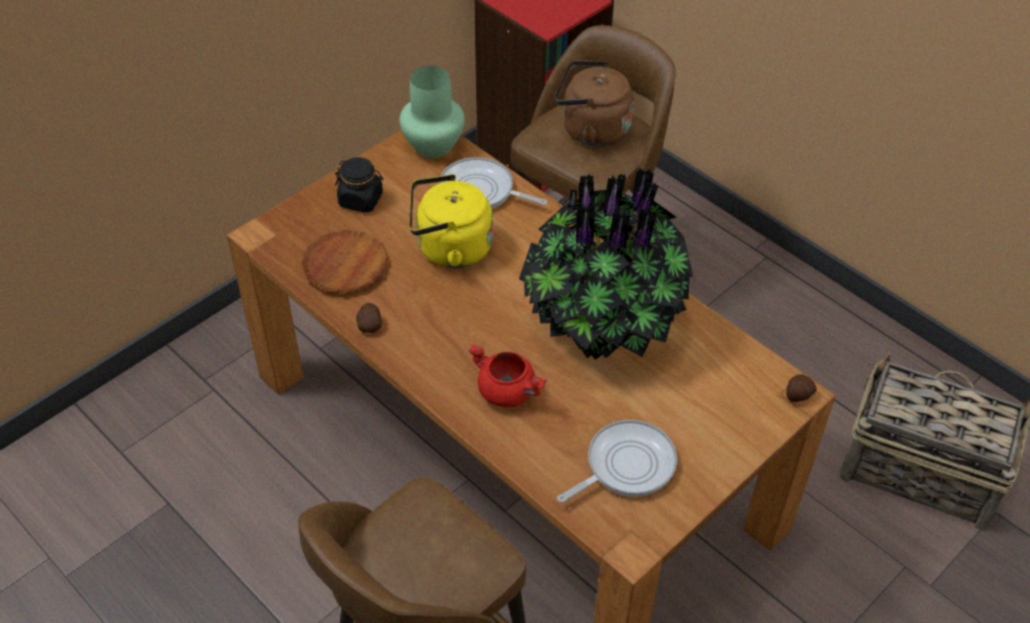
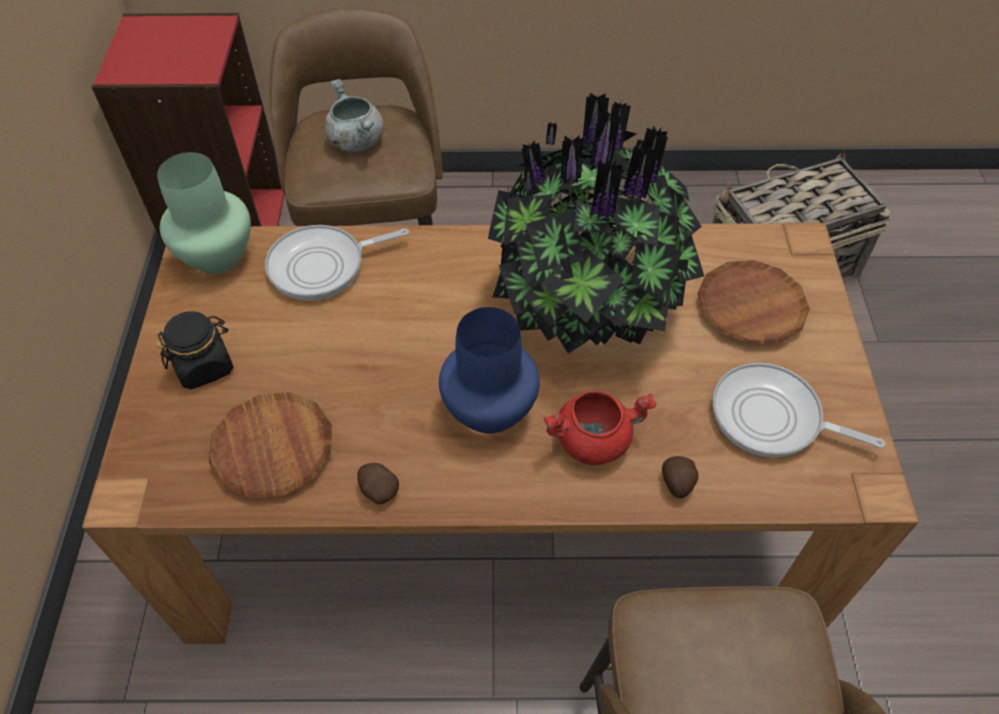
camera: 45 degrees left, 5 degrees up
yellow kettle [409,174,493,268] -> none
brown kettle [554,60,634,147] -> grey cooking pot [325,79,384,151]
frying pan [557,420,677,503] -> frying pan turned 75 degrees counterclockwise [713,363,885,457]
potato [786,375,817,402] -> potato moved to [662,456,699,498]
none -> blue vase [439,307,540,434]
none -> brown plate [697,260,810,345]

